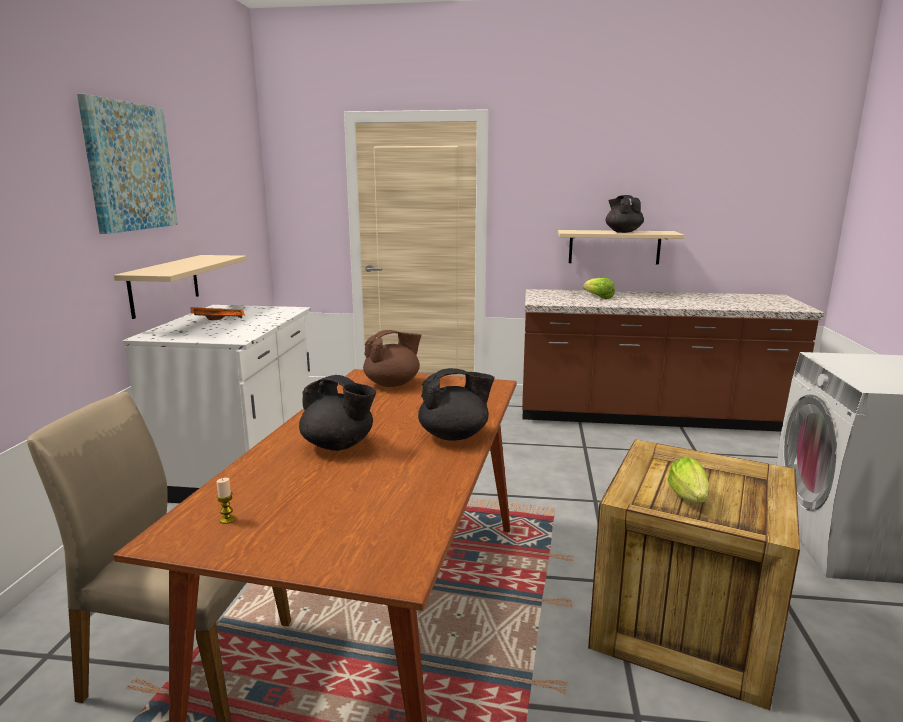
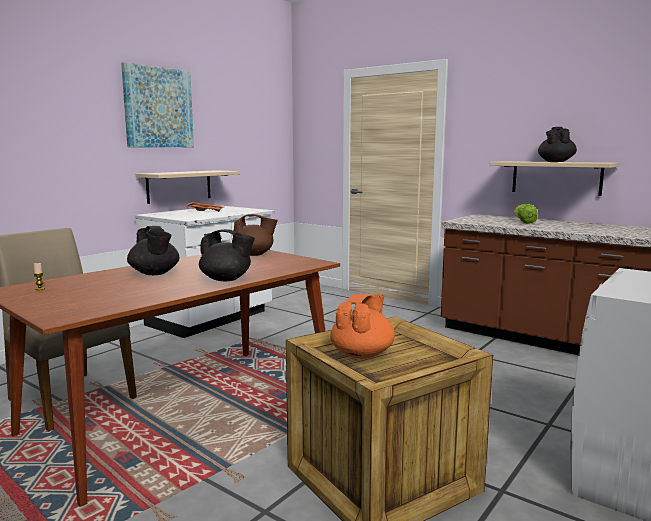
camera: 30 degrees right, 5 degrees down
lettuce [667,457,710,503] -> orange teapot [330,294,395,359]

